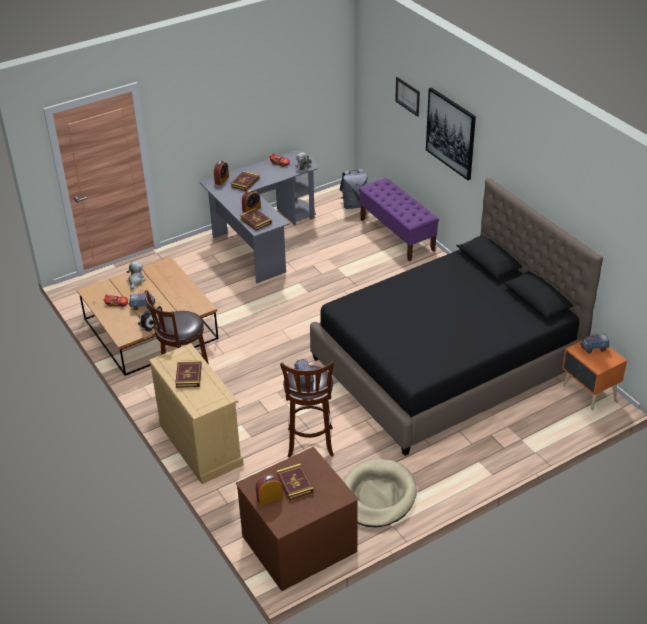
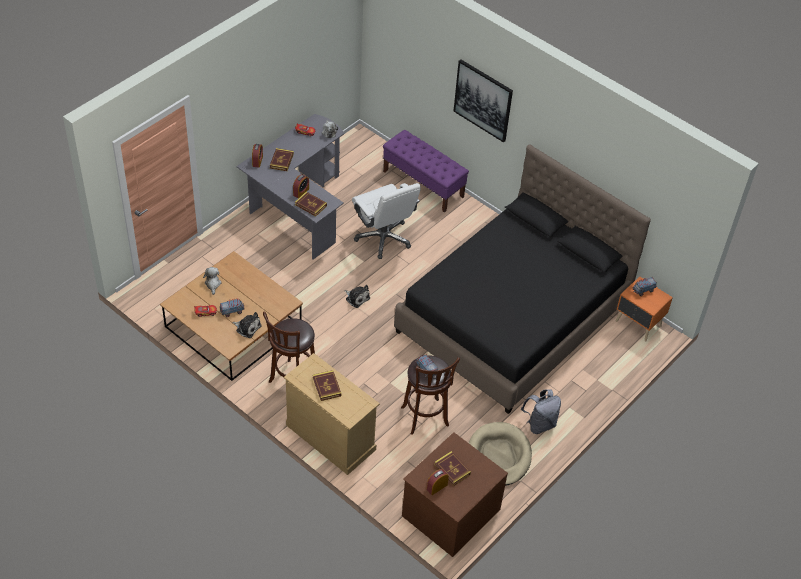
camera: 20 degrees left, 10 degrees up
grey backpack [339,169,368,209] -> grey backpack moved to [521,389,561,434]
picture [395,77,420,117] -> none
none -> plush toy [344,285,370,308]
none -> white office chair [352,183,421,259]

